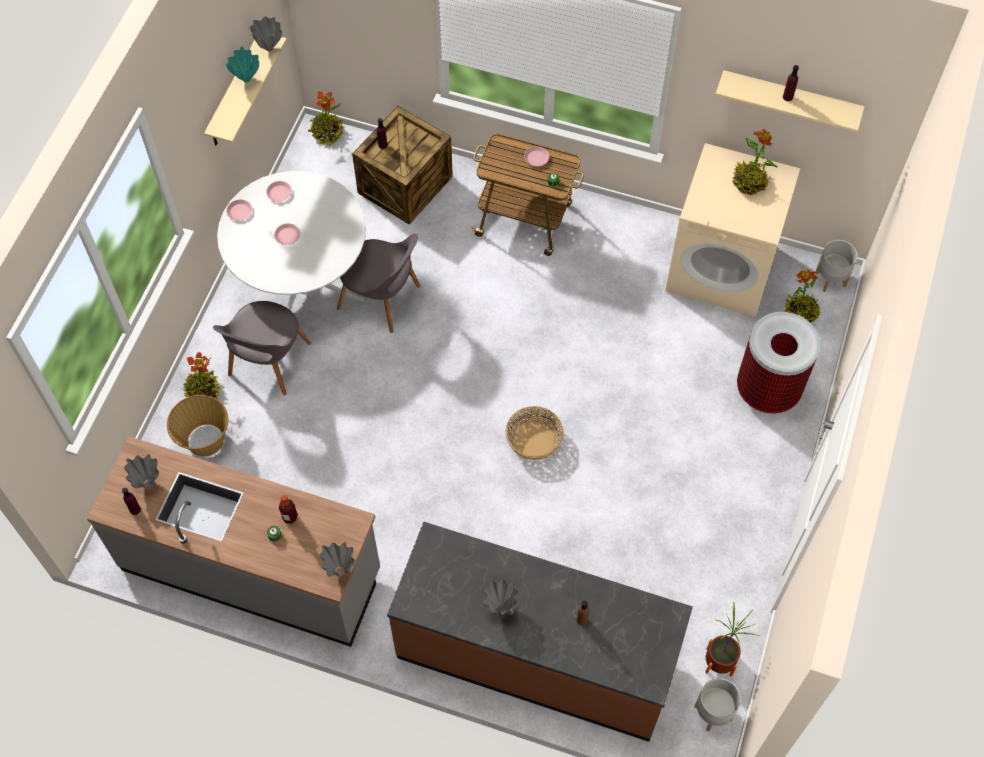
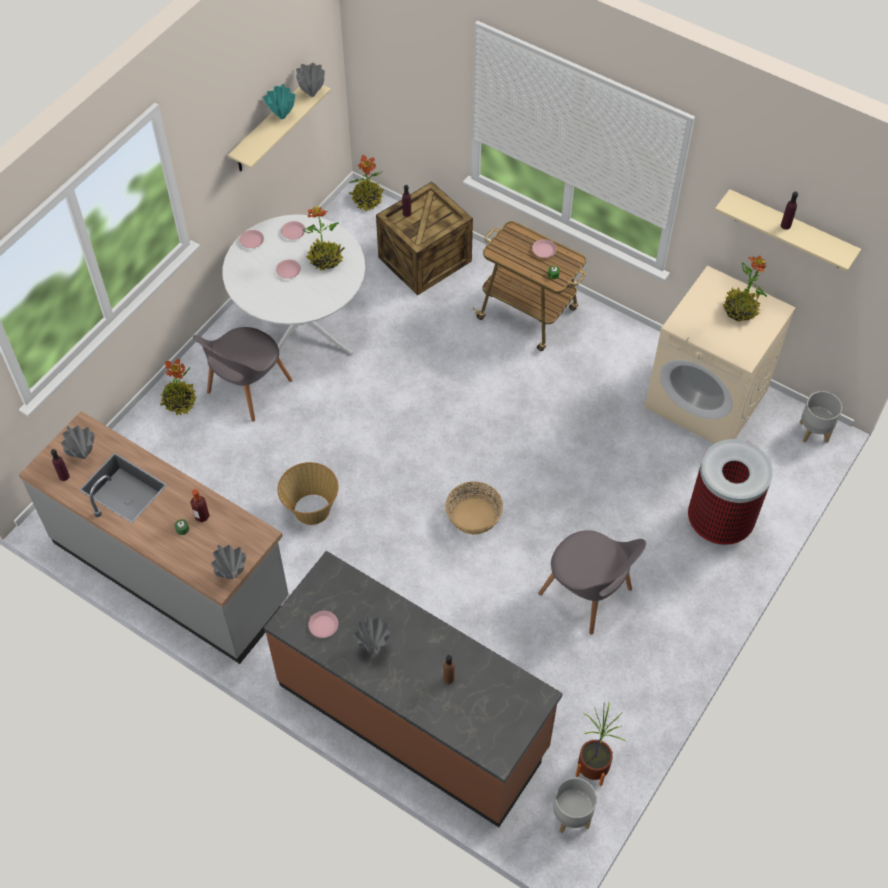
camera: 15 degrees right, 5 degrees down
basket [167,395,228,457] -> basket moved to [278,462,339,525]
grey chair [337,234,420,333] -> grey chair moved to [538,530,646,635]
potted plant [784,269,821,323] -> potted plant moved to [303,206,345,270]
none -> pink plate [308,611,338,638]

